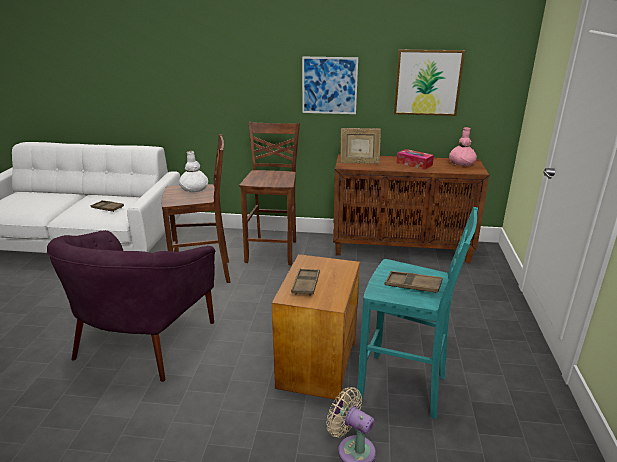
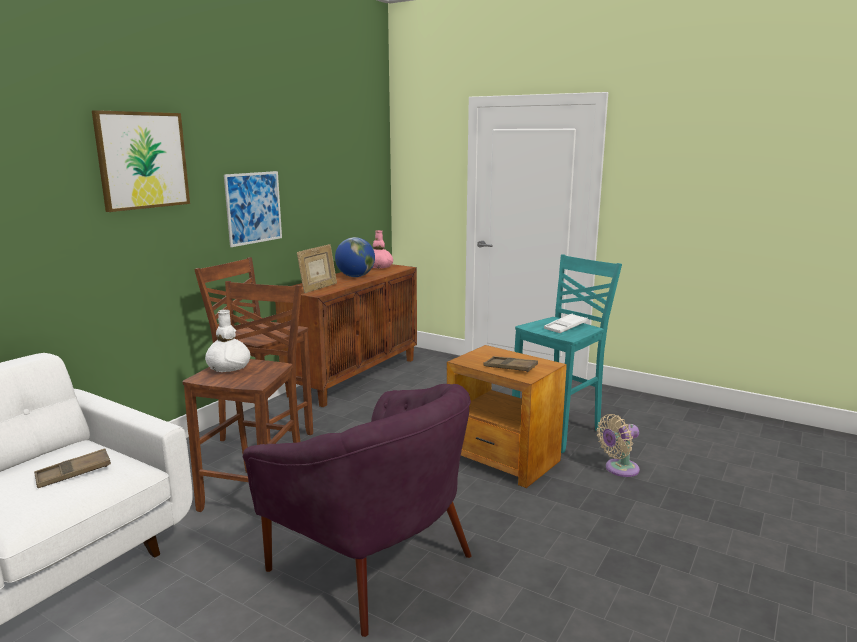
camera: 65 degrees left, 10 degrees down
brown tray [385,271,443,293] -> white tray [544,314,588,333]
picture [394,49,465,116] -> picture moved to [92,110,190,212]
tissue box [396,149,434,170] -> globe [335,237,375,277]

